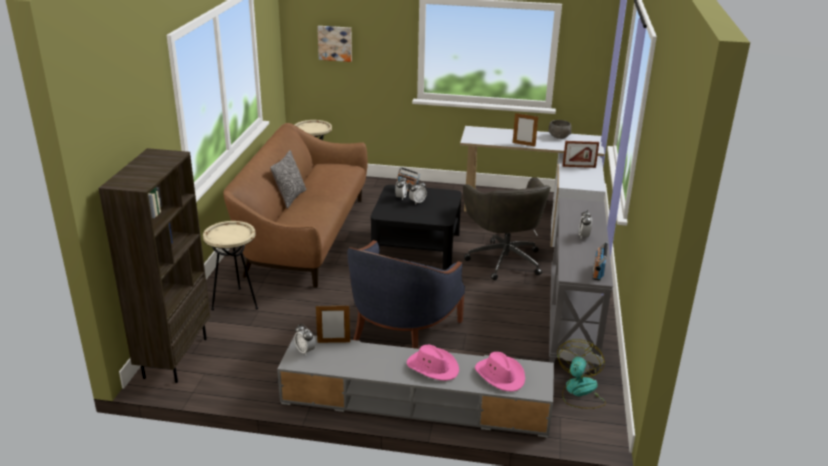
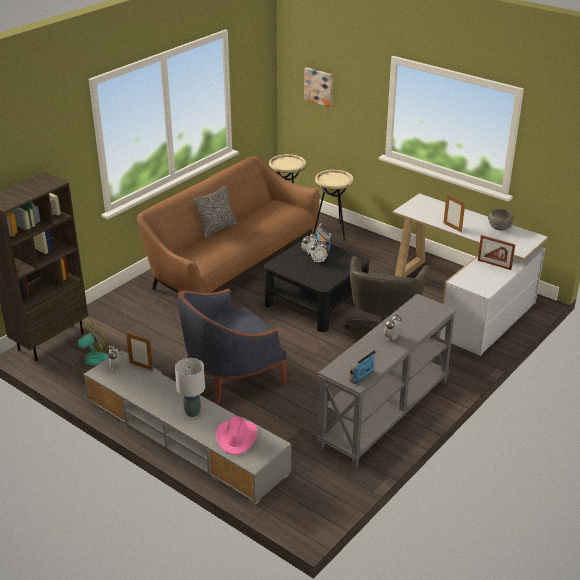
camera: 30 degrees right, 5 degrees up
beige side table [203,221,258,310] -> beige side table moved to [313,170,354,241]
pink hat [407,345,459,381] -> grey table lamp [175,358,205,417]
fan [557,339,606,409] -> fan moved to [72,319,109,375]

